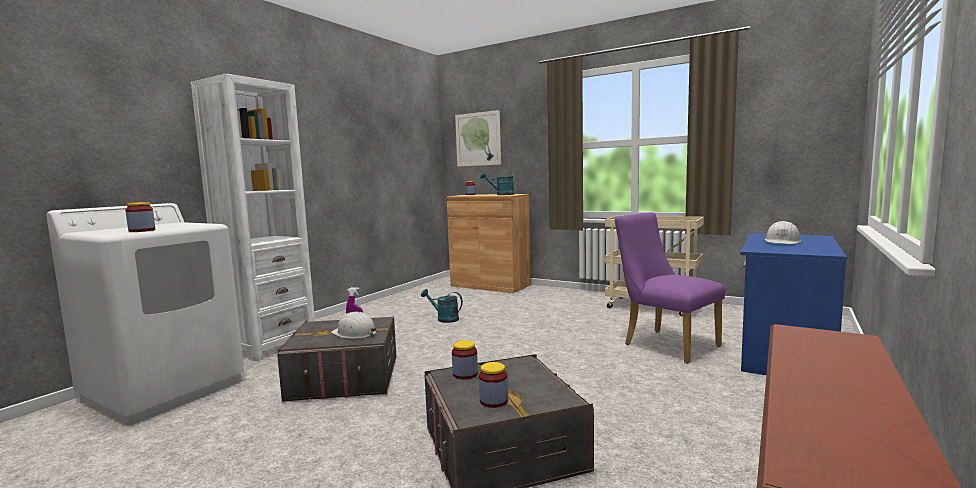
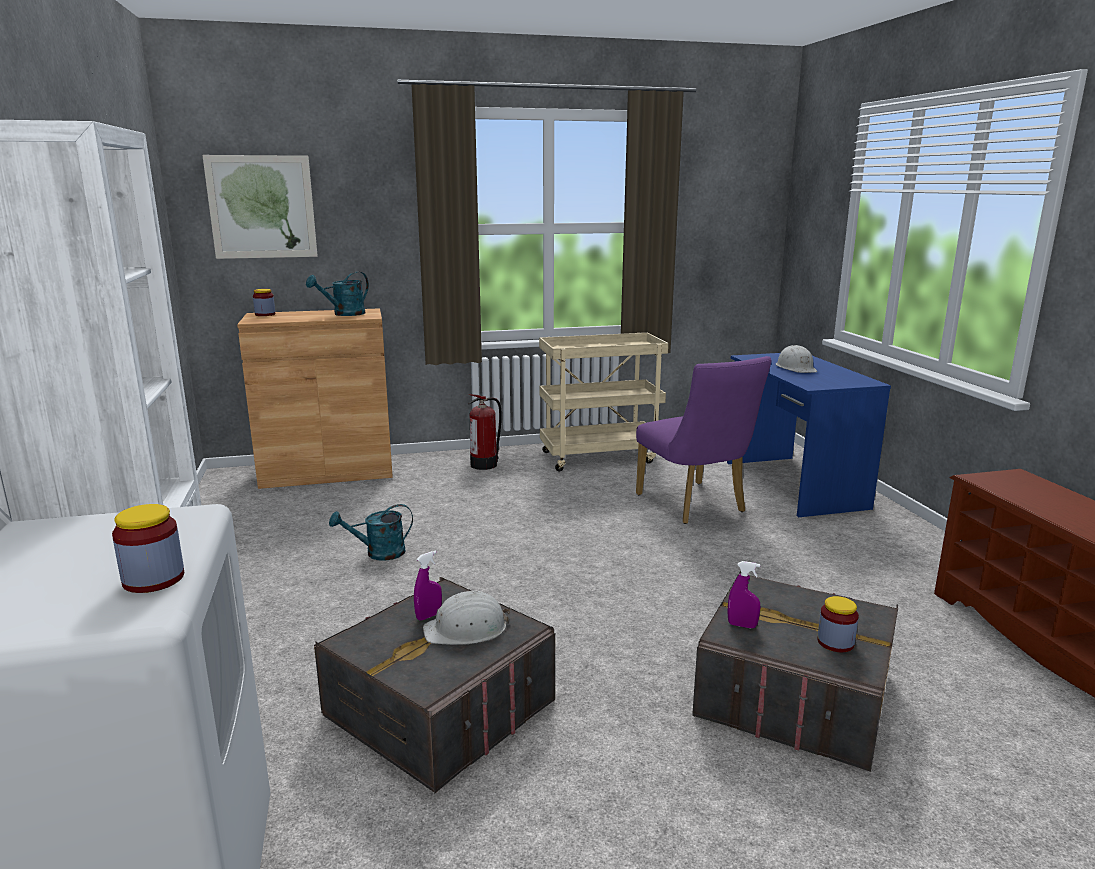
camera: 45 degrees left, 10 degrees up
jar [452,340,478,379] -> purple spray bottle [727,561,760,628]
purple chair [615,212,725,364] -> purple chair turned 120 degrees counterclockwise [636,356,772,524]
none -> fire extinguisher [468,394,502,470]

